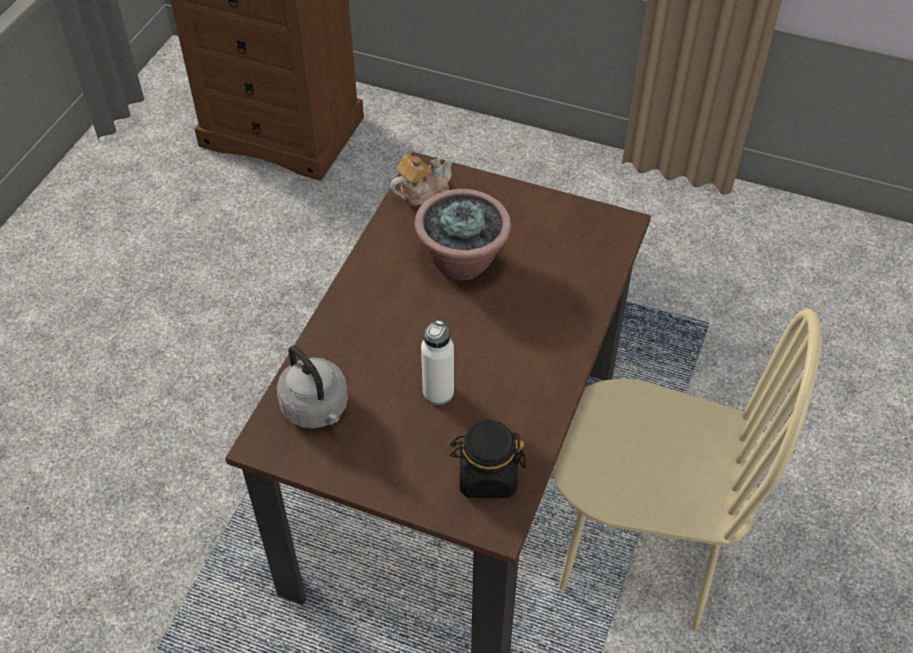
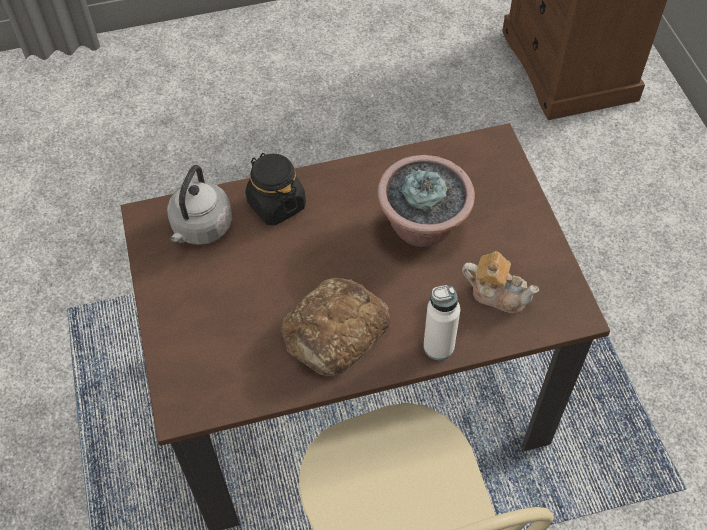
camera: 55 degrees right, 5 degrees up
teapot [390,154,454,206] -> teapot moved to [462,251,539,313]
white bottle [421,320,454,405] -> white bottle moved to [423,285,460,360]
black jar [450,420,526,498] -> black jar moved to [245,153,306,226]
none -> bread [281,278,390,376]

